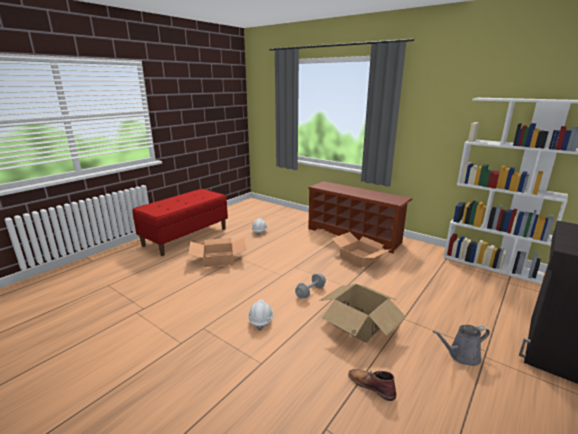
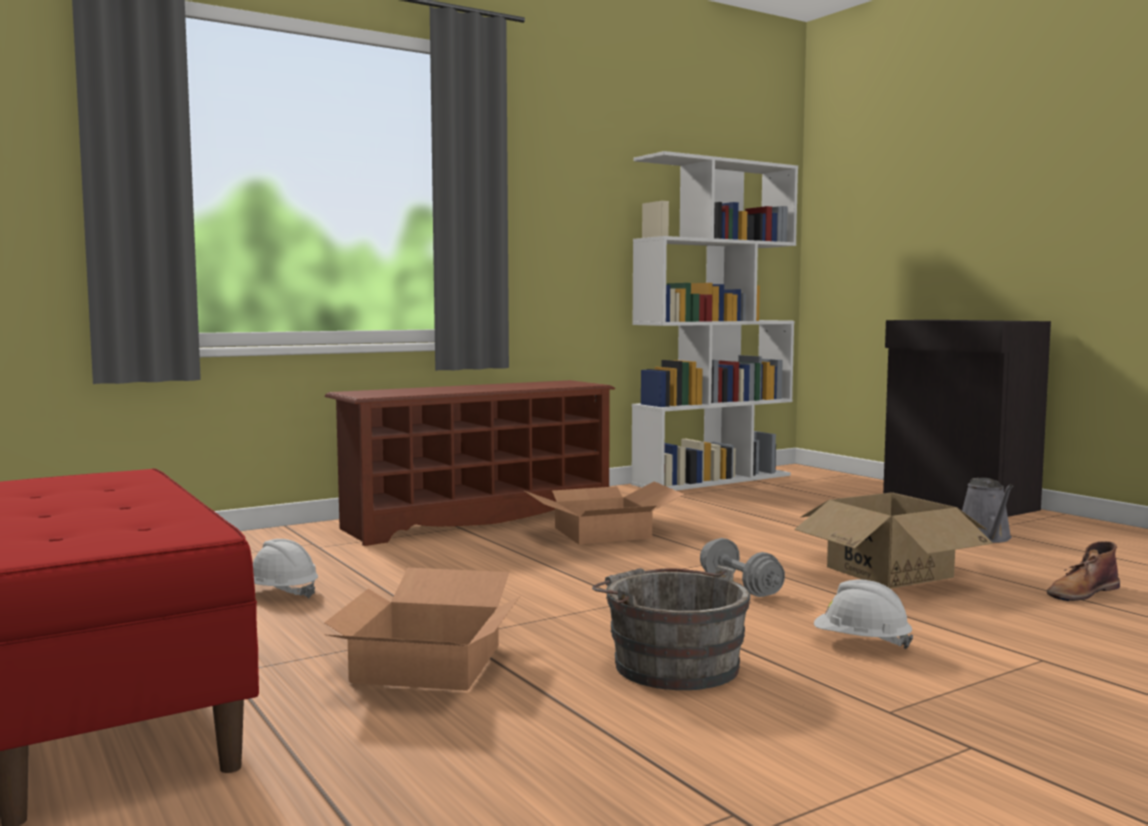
camera: 70 degrees left, 15 degrees down
none -> grey bucket [592,565,751,690]

